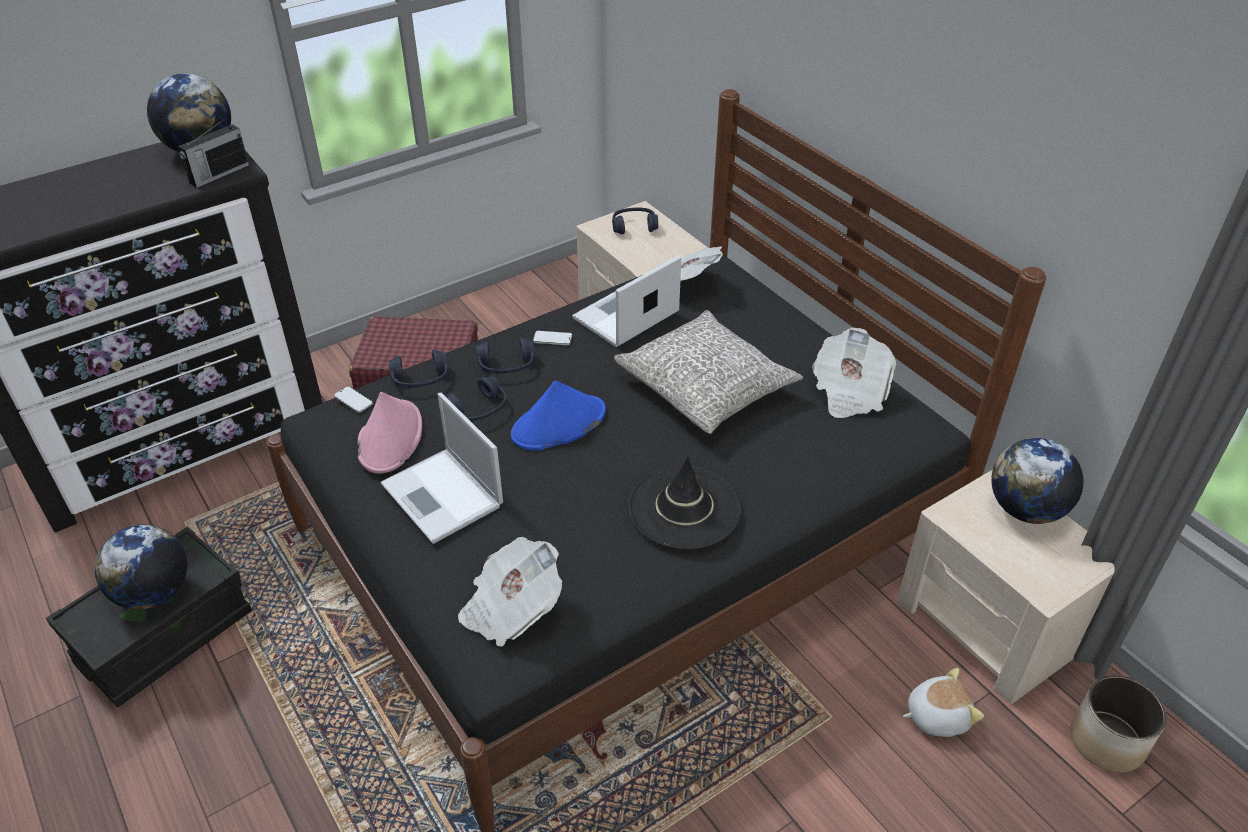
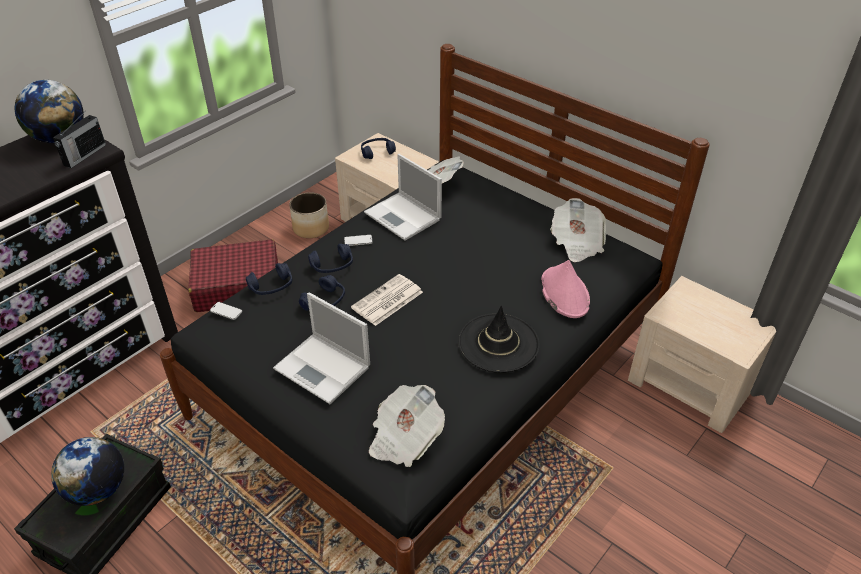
camera: 15 degrees left, 0 degrees up
pink hat [358,392,422,473] -> pink hat moved to [541,260,590,318]
blue hat [511,381,606,450] -> newspaper [351,274,423,326]
laptop [572,255,681,347] -> laptop turned 75 degrees counterclockwise [364,154,442,241]
grey pillow [614,310,803,434] -> none
plush toy [903,668,984,737] -> none
globe [991,438,1084,524] -> none
planter [1070,675,1167,773] -> planter moved to [289,192,329,238]

